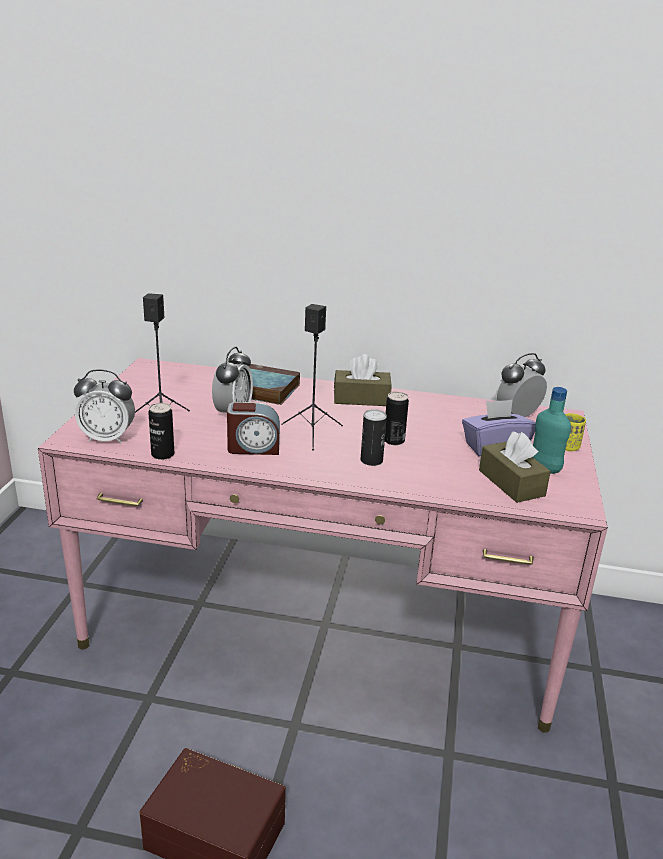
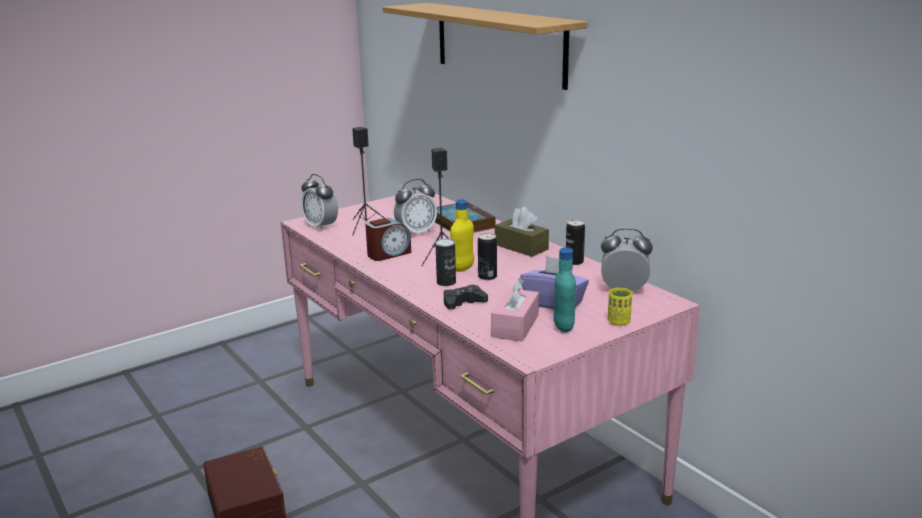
camera: 45 degrees right, 5 degrees down
can [148,403,174,460] -> can moved to [566,219,585,265]
alarm clock [227,402,280,455] -> alarm clock turned 75 degrees counterclockwise [365,218,411,261]
brown tissue box [479,432,551,503] -> pink tissue box [491,278,539,342]
none -> shelf [382,3,588,90]
none -> black game controller [444,285,488,310]
none -> yellow bottle [450,199,474,272]

